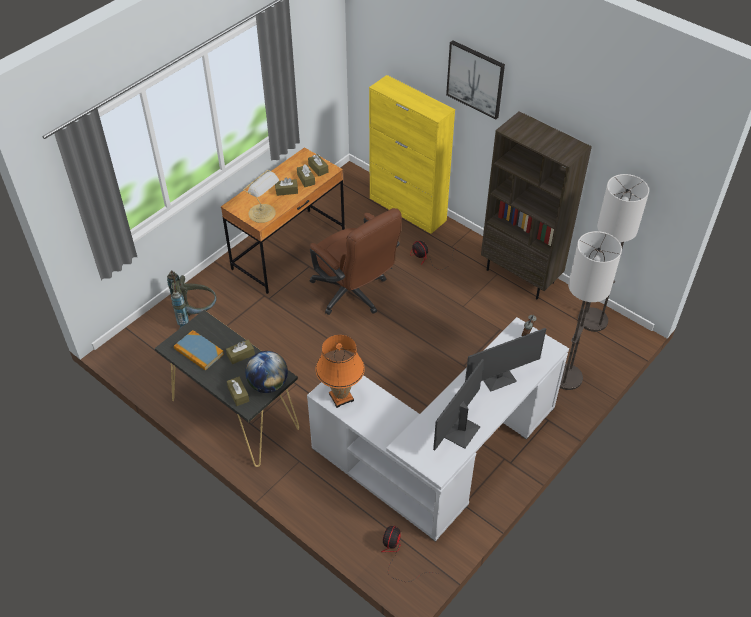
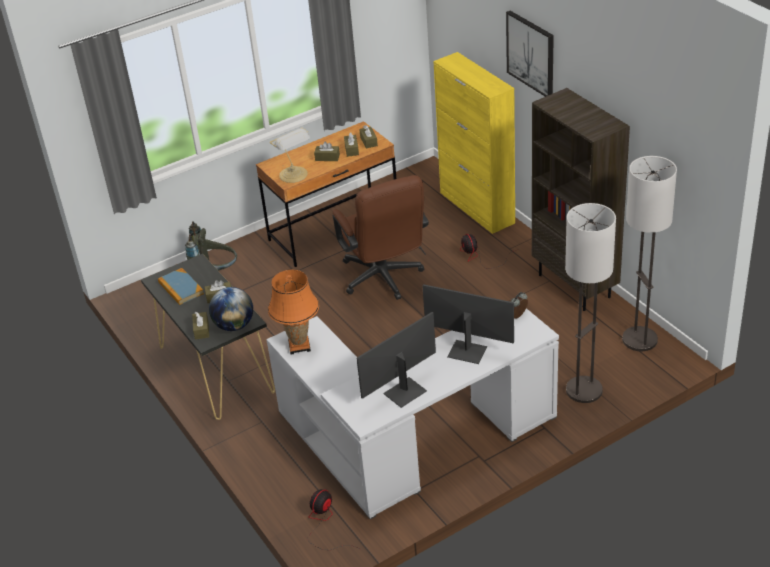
camera: 20 degrees right, 10 degrees down
monitor [465,328,546,392] -> monitor turned 150 degrees counterclockwise [422,284,514,364]

